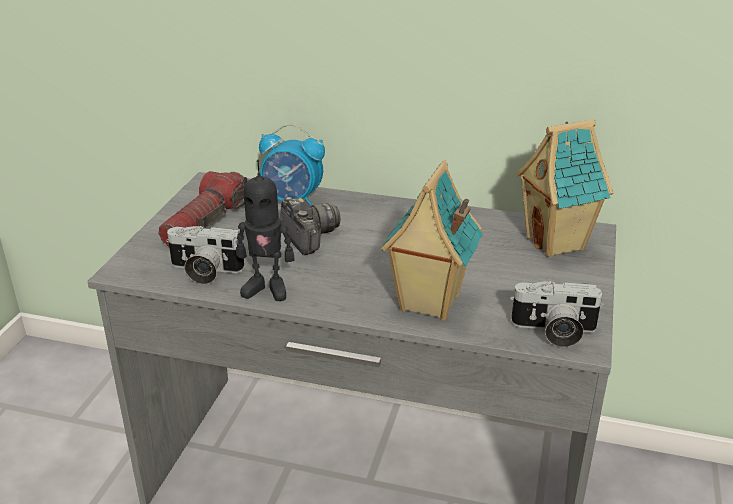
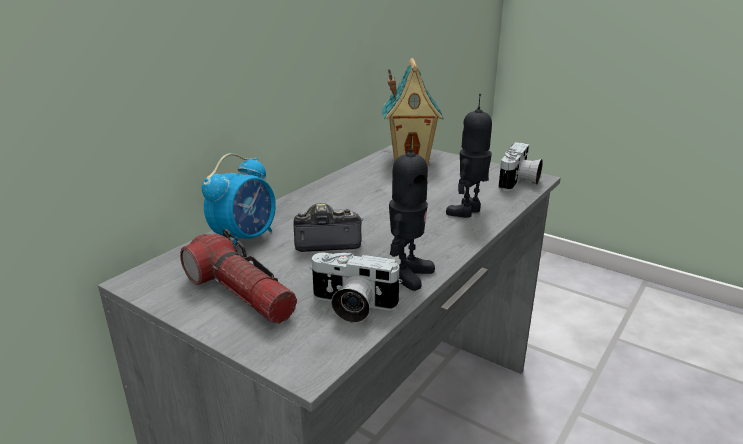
camera: 70 degrees left, 5 degrees down
camera [166,226,245,284] -> camera turned 75 degrees clockwise [310,253,402,323]
toy house [380,160,483,321] -> toy robot [446,94,492,218]

